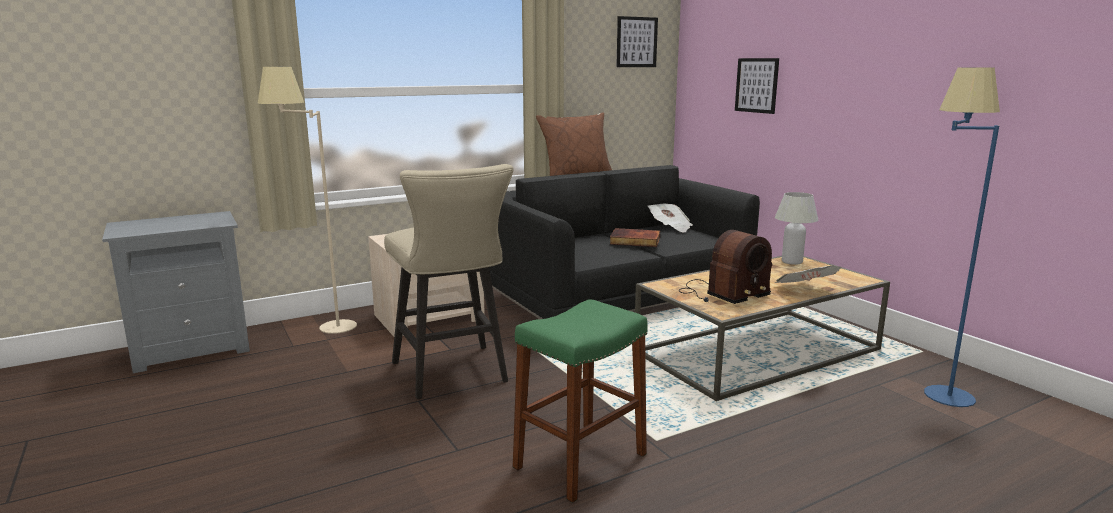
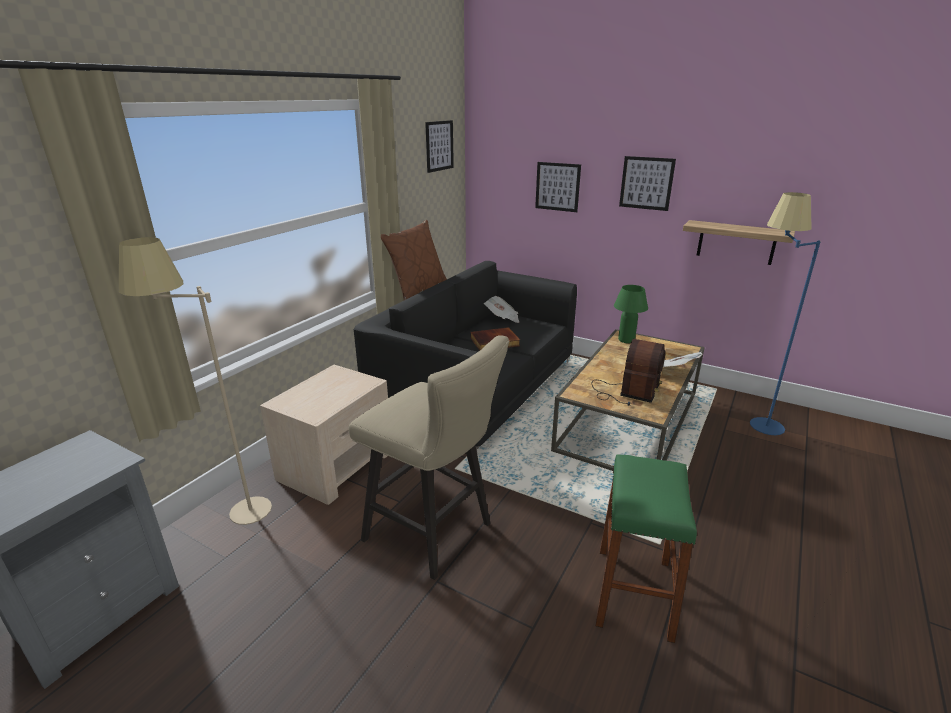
camera: 30 degrees left, 10 degrees up
white table lamp [775,192,818,265] -> green table lamp [614,285,648,343]
none -> picture [619,156,676,211]
none -> shelf [683,220,795,265]

